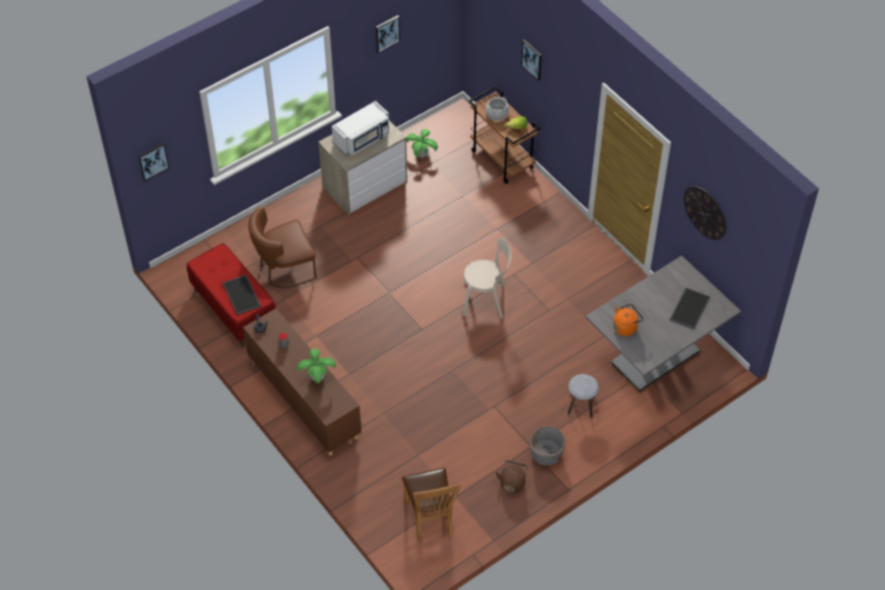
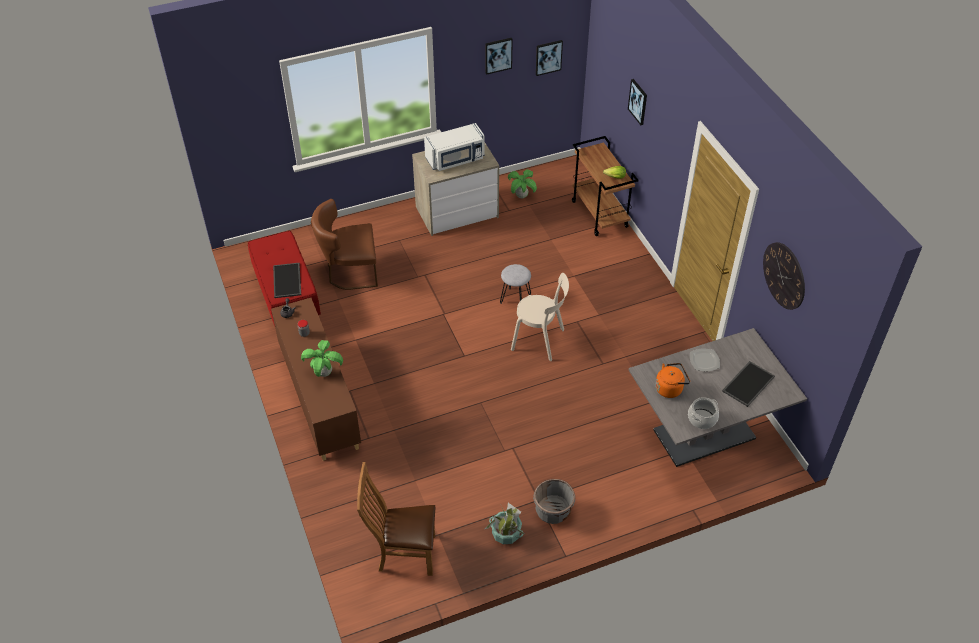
camera: 15 degrees right, 5 degrees down
picture [138,143,169,181] -> picture moved to [536,40,563,76]
brown chair [402,468,461,541] -> brown chair turned 90 degrees clockwise [357,462,435,576]
cooking pot [486,97,509,121] -> cooking pot moved to [688,397,719,429]
brown kettle [496,460,528,493] -> potted plant [485,503,525,544]
grey stool [568,374,599,418] -> grey stool moved to [500,264,531,304]
none -> plate [690,349,720,371]

